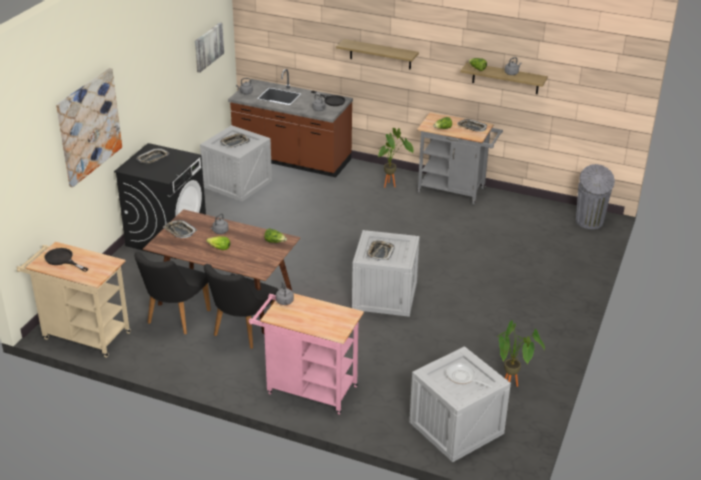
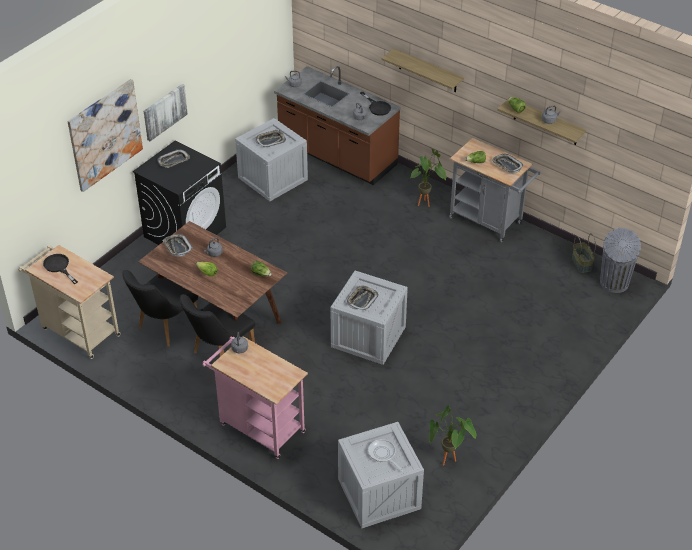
camera: 15 degrees right, 10 degrees up
picture [195,22,224,73] -> picture moved to [144,84,188,141]
none -> basket [572,233,596,273]

